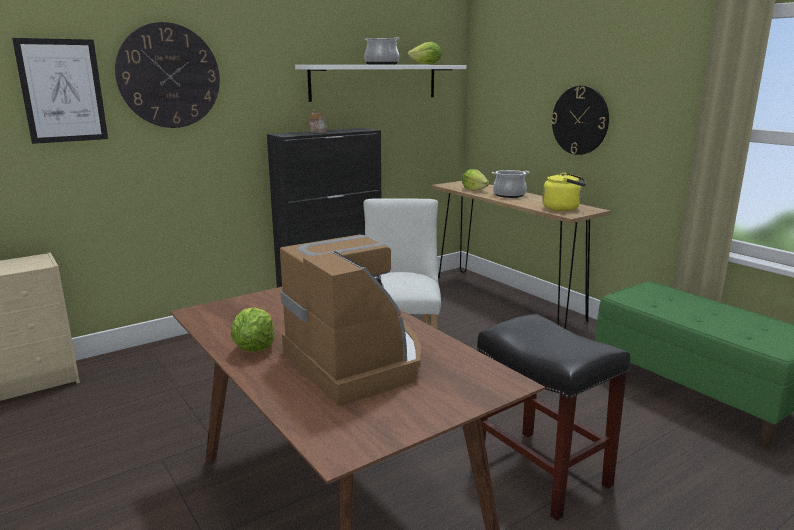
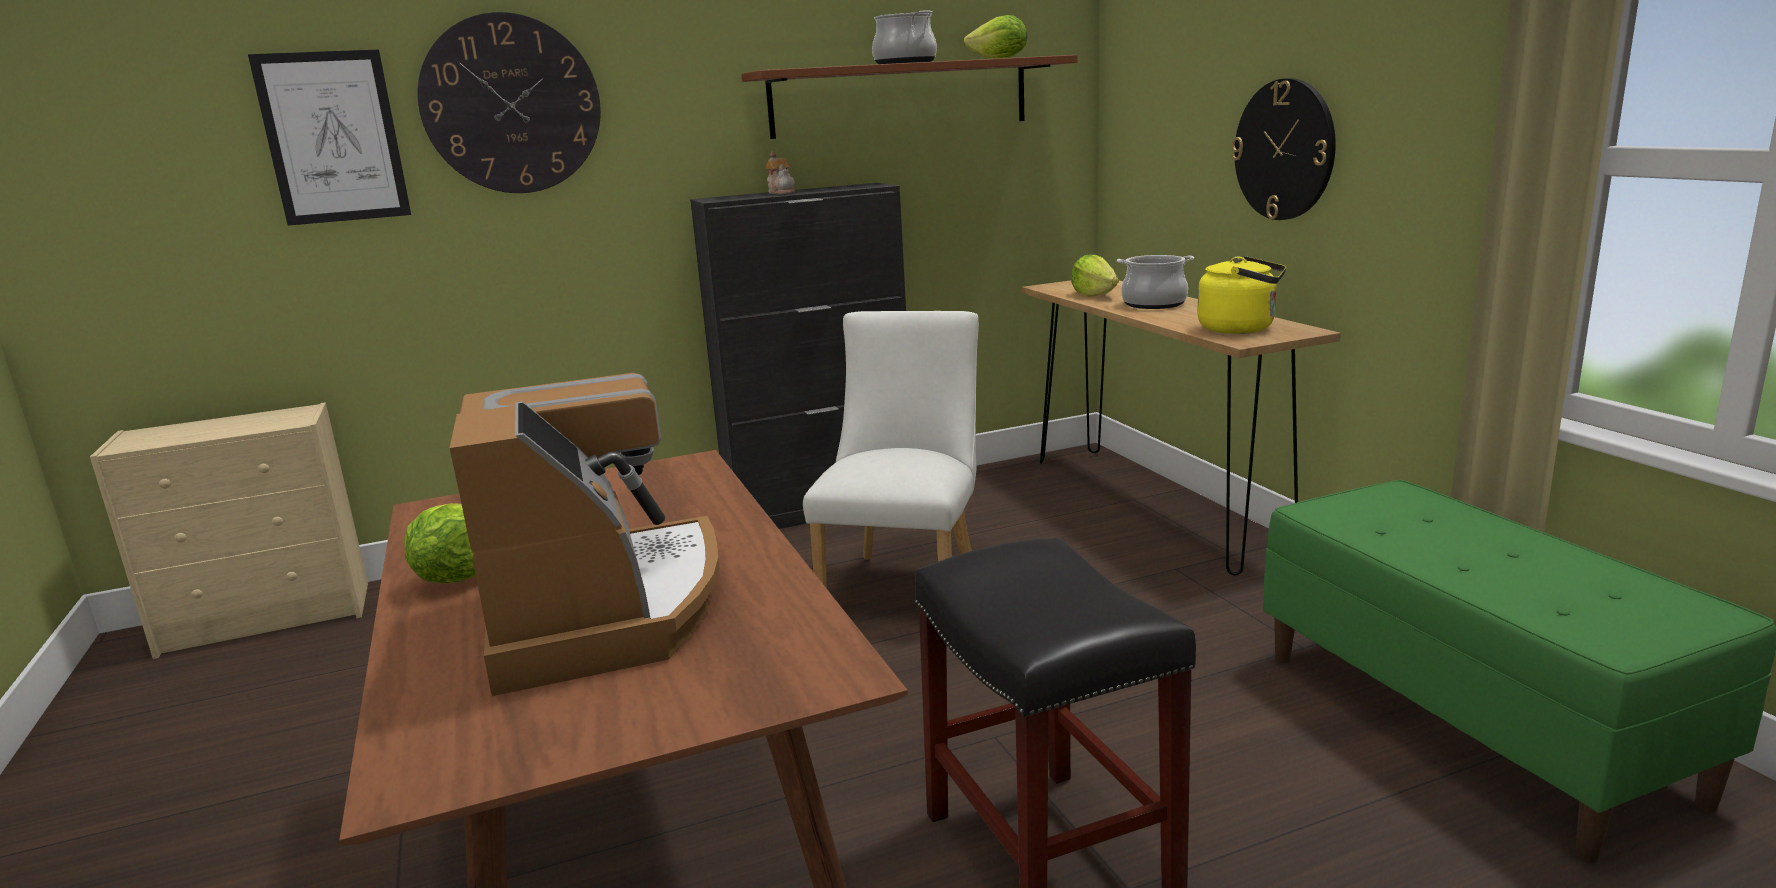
camera: 15 degrees right, 0 degrees up
white shelf [295,65,466,102] -> brown shelf [741,55,1078,139]

